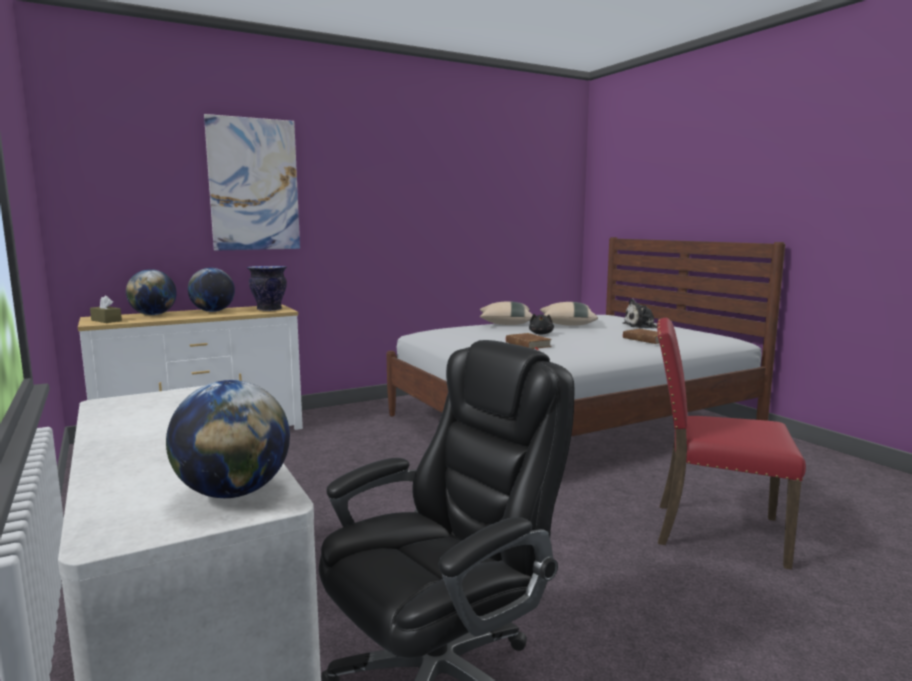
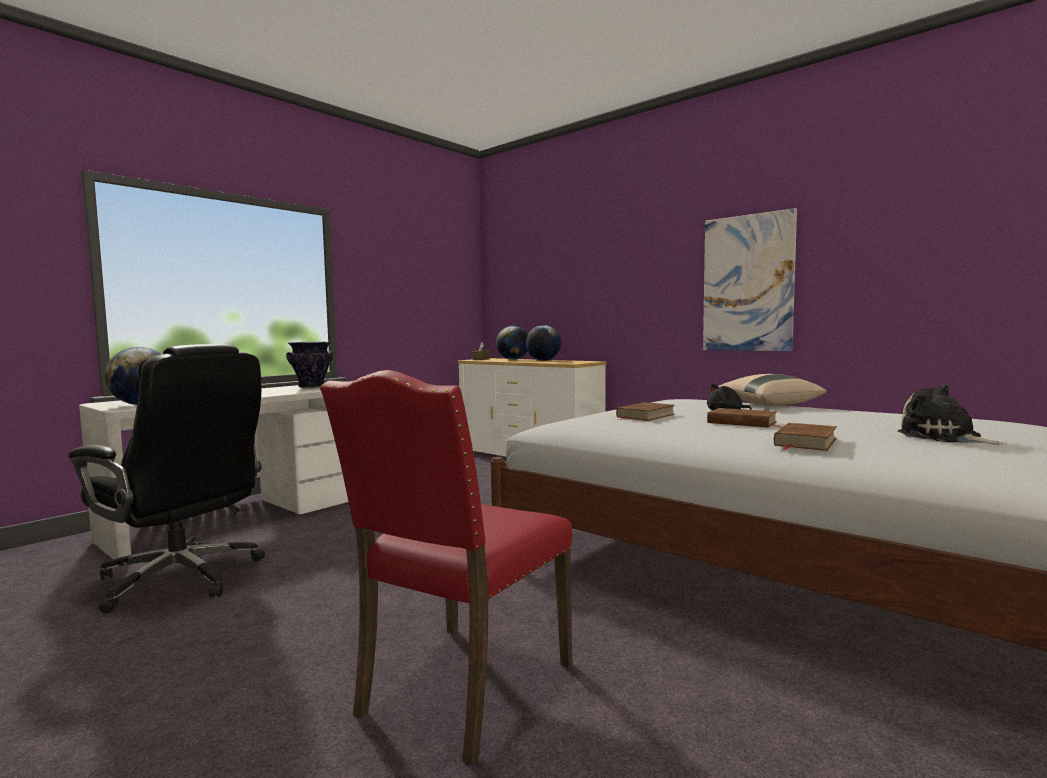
camera: 70 degrees right, 5 degrees down
picture [204,114,300,251] -> picture moved to [703,208,797,351]
vase [246,266,287,311] -> vase moved to [286,342,333,388]
beige pillow [540,302,598,326] -> none
red chair [657,318,806,570] -> red chair turned 150 degrees counterclockwise [320,370,573,765]
none -> brown book [707,408,780,428]

